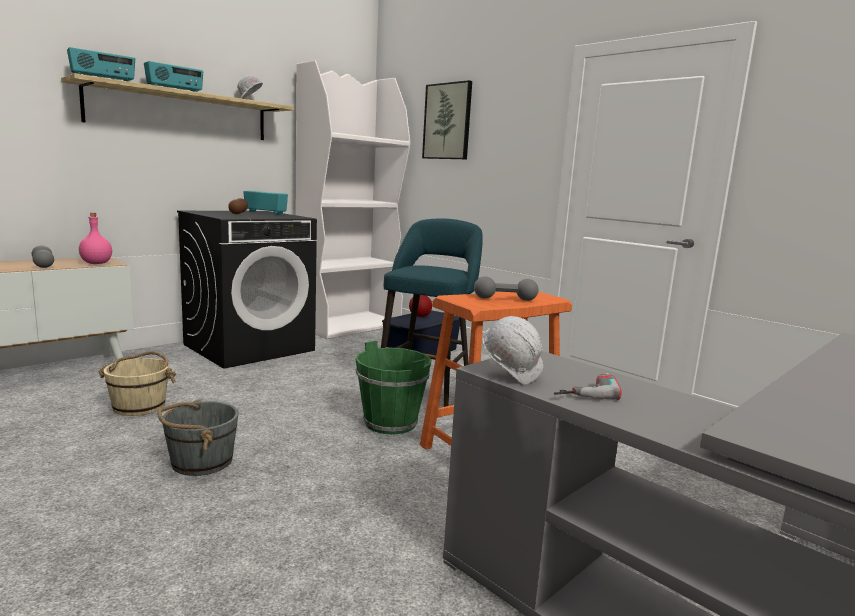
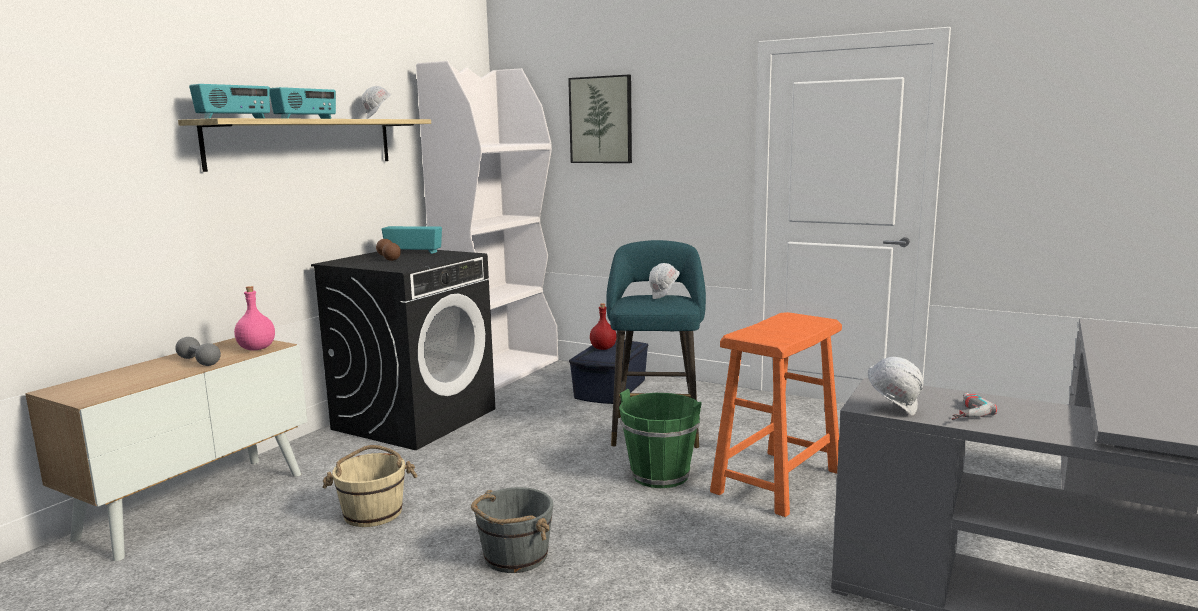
camera: 15 degrees left, 0 degrees up
grey dumbbell [474,276,539,301] -> none
none -> white hard hat [649,263,680,299]

